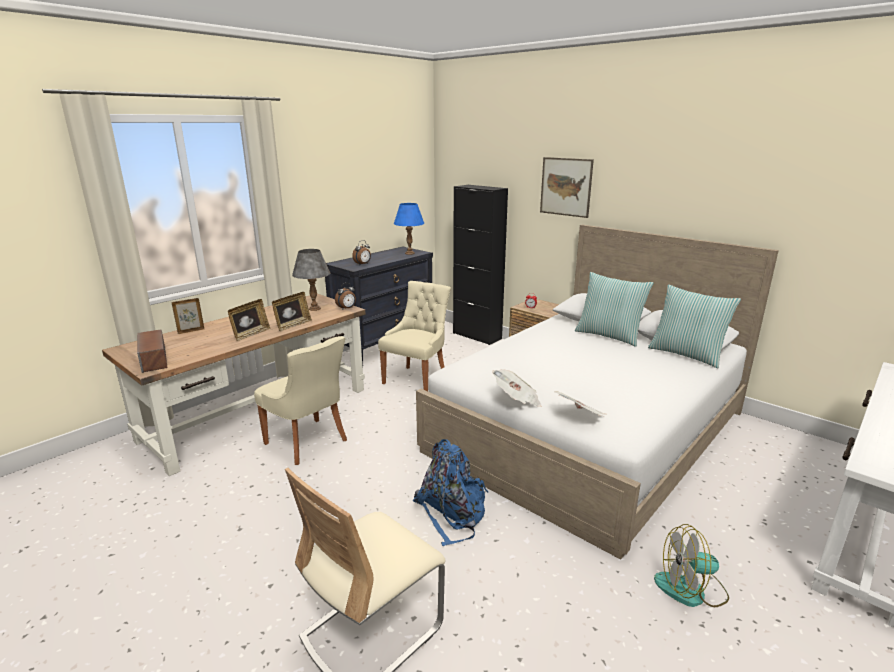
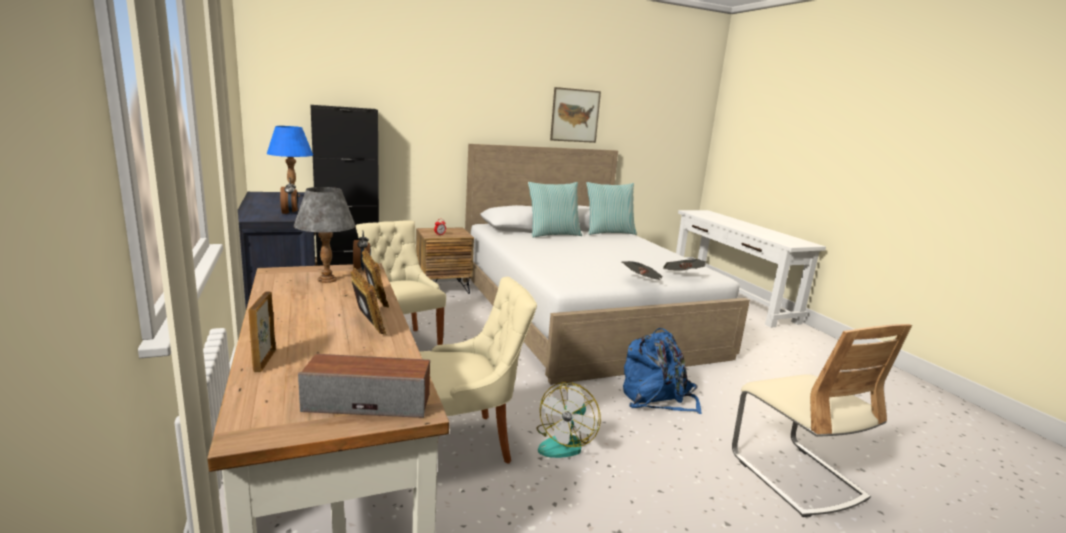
camera: 65 degrees left, 5 degrees down
picture [540,157,594,218] -> picture moved to [550,87,601,143]
fan [654,524,729,607] -> fan moved to [537,382,601,458]

